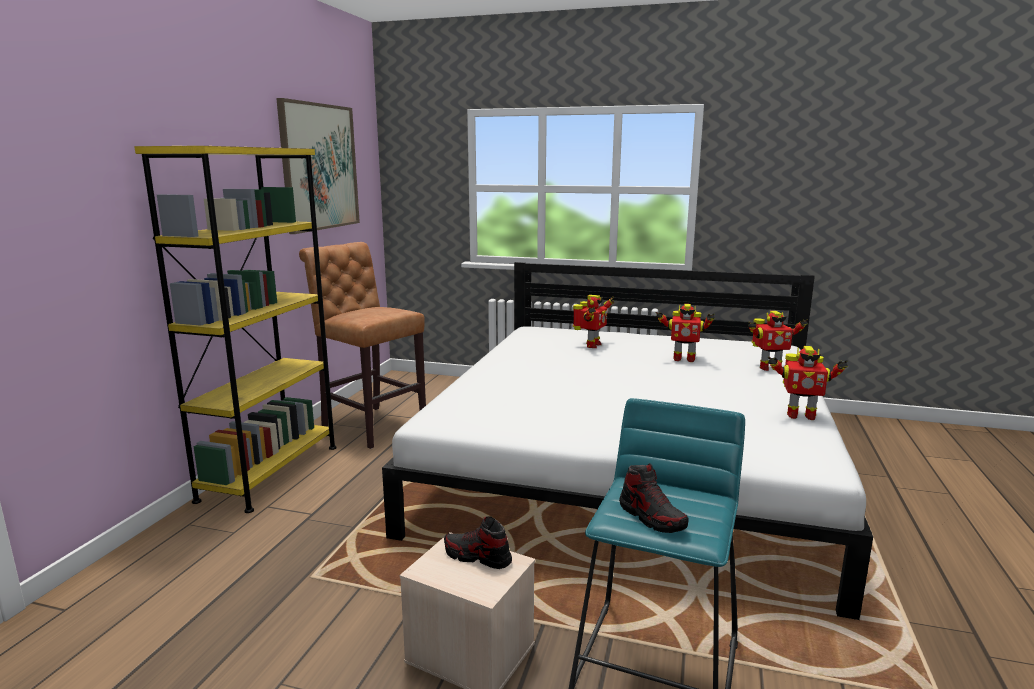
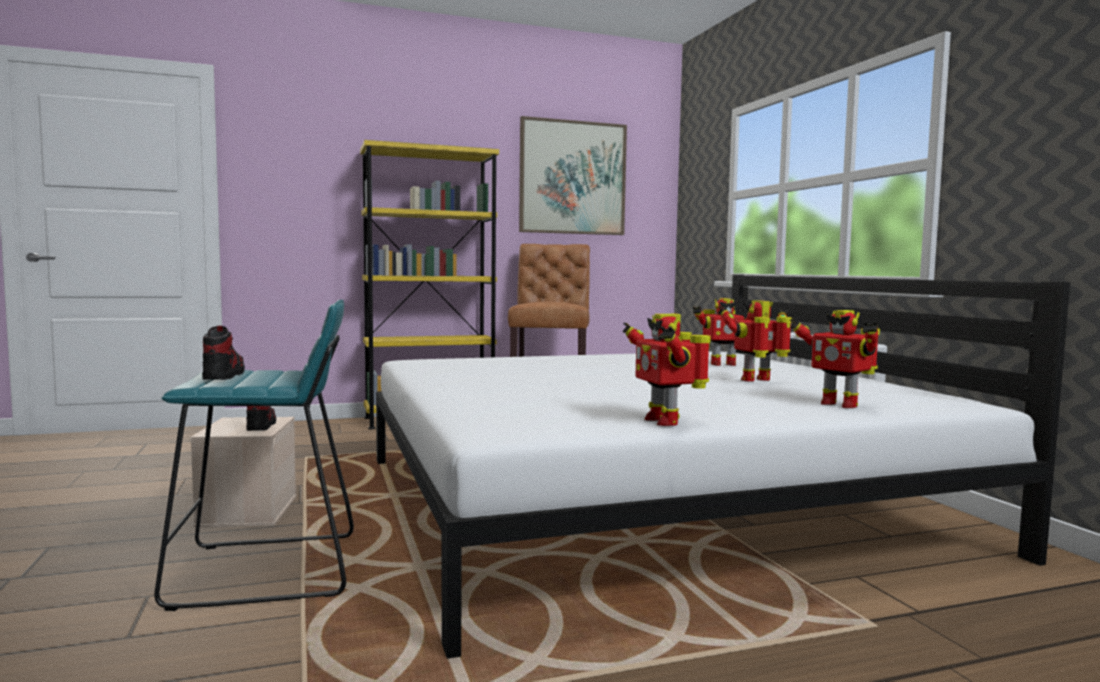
camera: 55 degrees right, 10 degrees down
shoe [619,463,689,533] -> shoe turned 150 degrees clockwise [202,326,245,380]
toy robot [655,304,715,362] -> toy robot turned 90 degrees clockwise [718,300,792,382]

